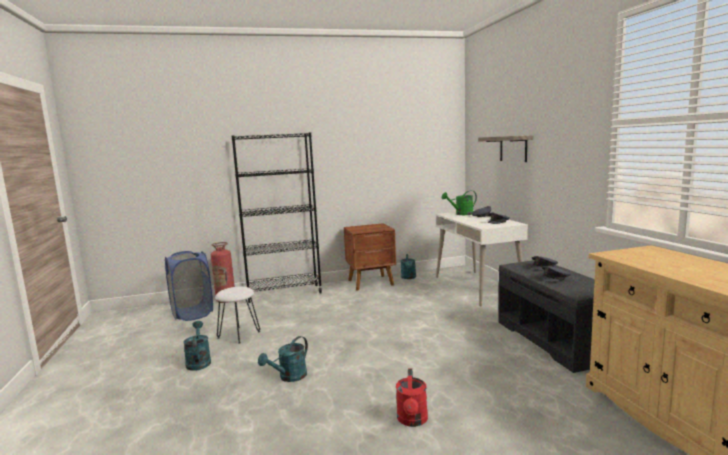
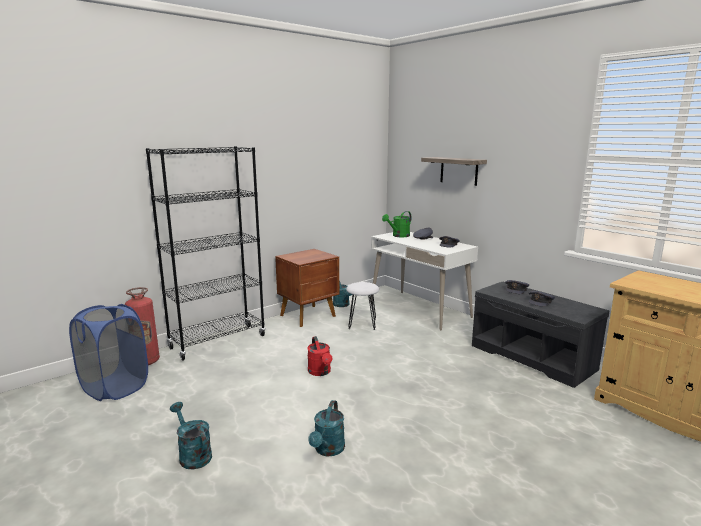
camera: 25 degrees left, 5 degrees up
white stool [215,287,260,344] -> white stool moved to [346,282,379,330]
red watering can [396,368,428,427] -> red watering can moved to [307,336,332,376]

